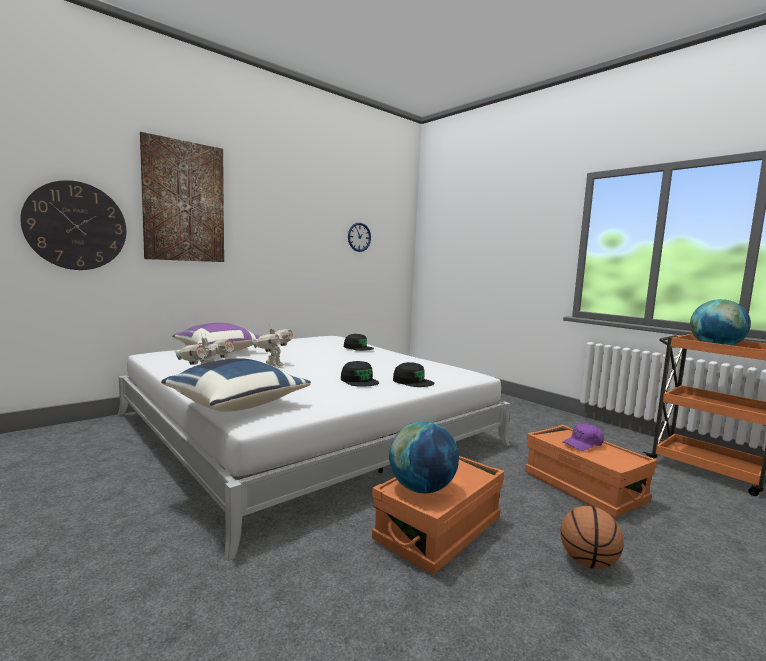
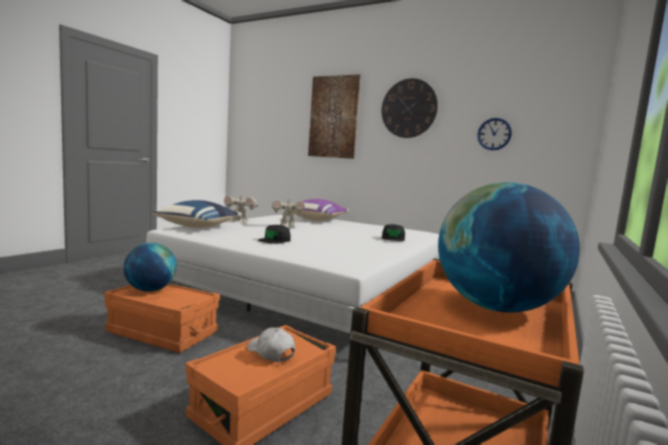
camera: 70 degrees right, 0 degrees up
wall clock [20,180,126,270] -> wall clock moved to [381,78,438,138]
black cap [393,362,434,387] -> none
basketball [561,506,624,569] -> none
purple cap [562,423,604,451] -> white cap [247,328,295,362]

